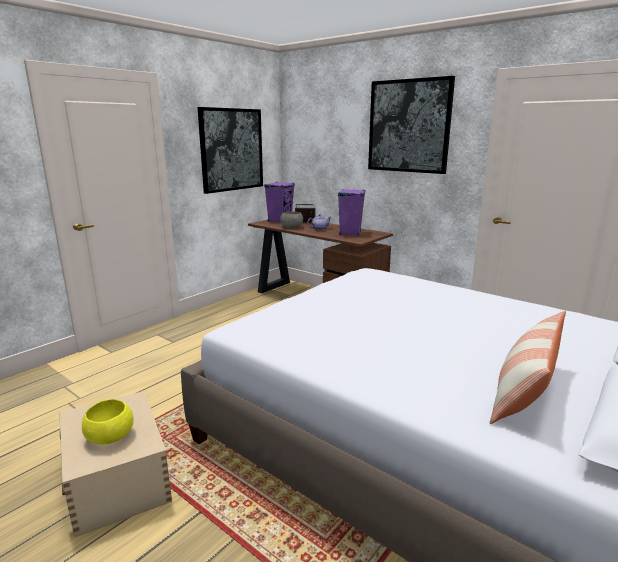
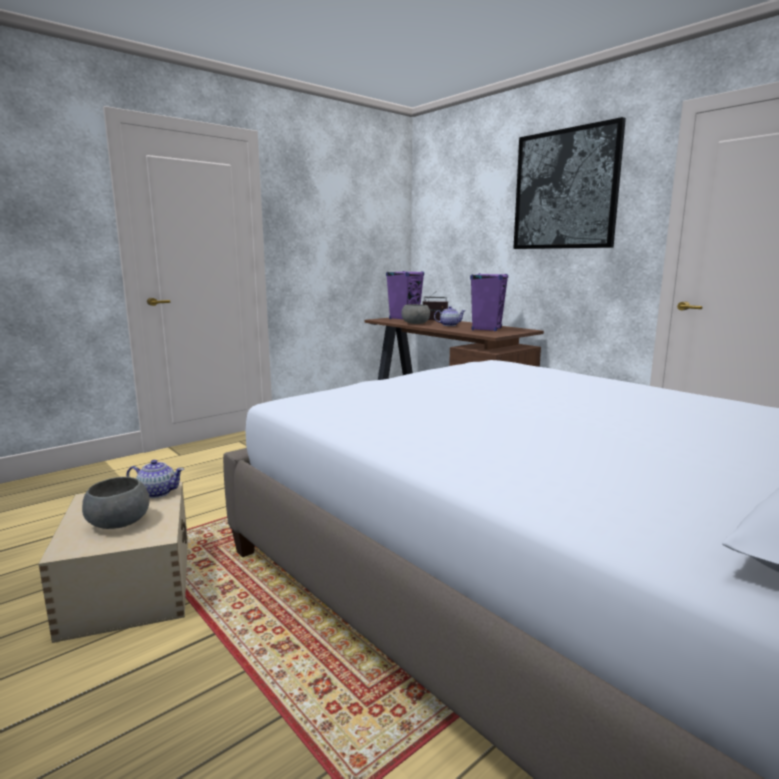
camera: 10 degrees right, 5 degrees down
yellow bowl [82,399,134,444] -> grey bowl [82,477,150,529]
picture [197,107,263,194] -> none
pillow [490,310,566,424] -> none
none -> teapot [126,460,184,498]

